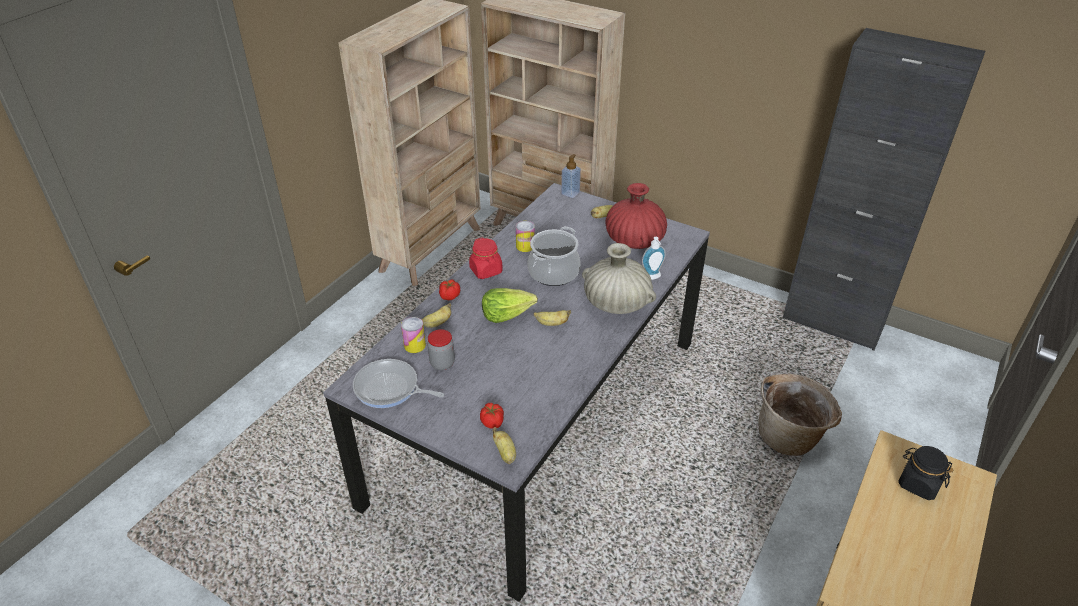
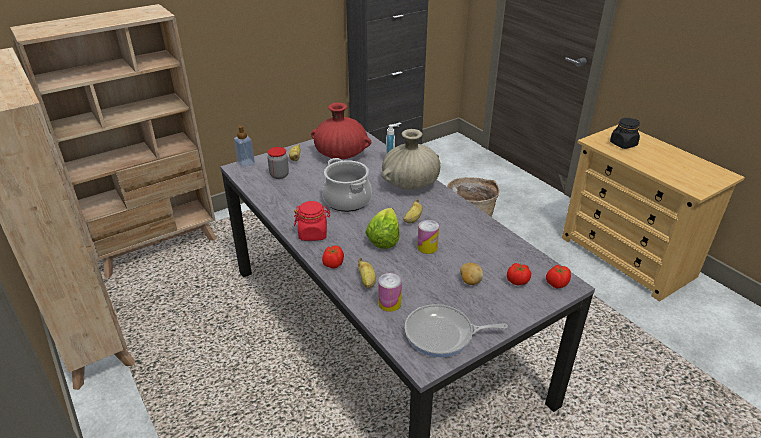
camera: 65 degrees left, 5 degrees down
frying pan [353,359,444,408] -> frying pan turned 45 degrees clockwise [405,304,508,357]
jar [427,329,455,370] -> jar moved to [267,147,289,179]
banana [493,427,516,464] -> tomato [546,265,571,289]
can [516,221,535,252] -> can moved to [417,220,439,254]
none -> potato [460,263,483,285]

